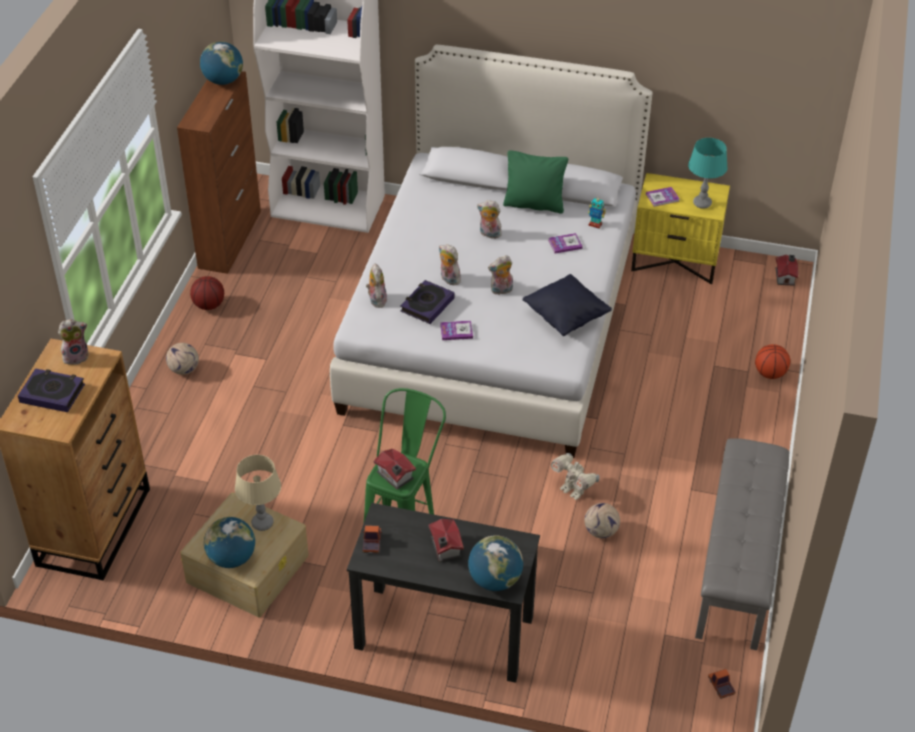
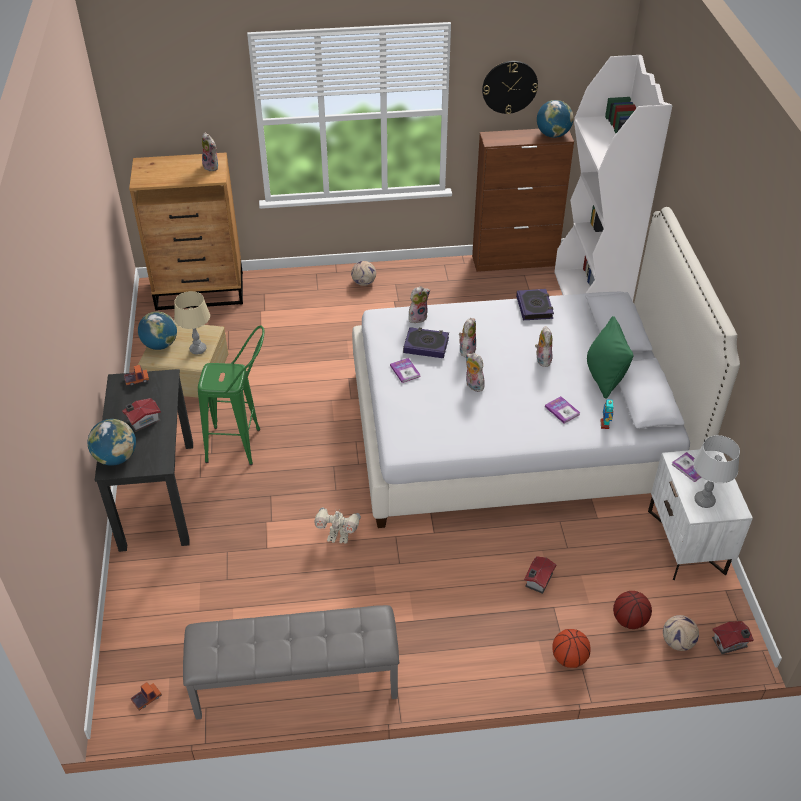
camera: 70 degrees right, 0 degrees up
book [18,368,85,412] -> book moved to [516,289,554,321]
basketball [190,276,224,310] -> basketball moved to [613,591,652,629]
toy house [374,449,416,489] -> toy house moved to [524,556,556,594]
black pillow [522,274,612,336] -> none
toy robot [551,453,600,500] -> toy robot turned 105 degrees counterclockwise [315,507,361,544]
football [584,503,620,538] -> football moved to [663,615,699,651]
yellow nightstand [631,173,730,284] -> white nightstand [648,449,753,580]
turquoise table lamp [688,138,728,209] -> grey table lamp [693,435,740,508]
none -> wall clock [482,61,538,114]

